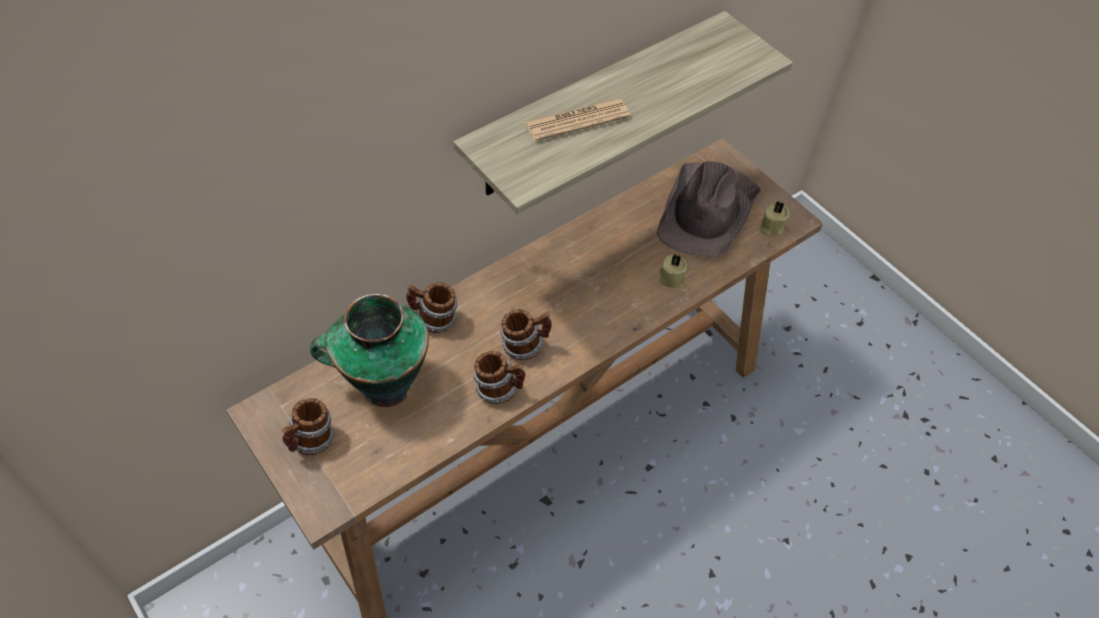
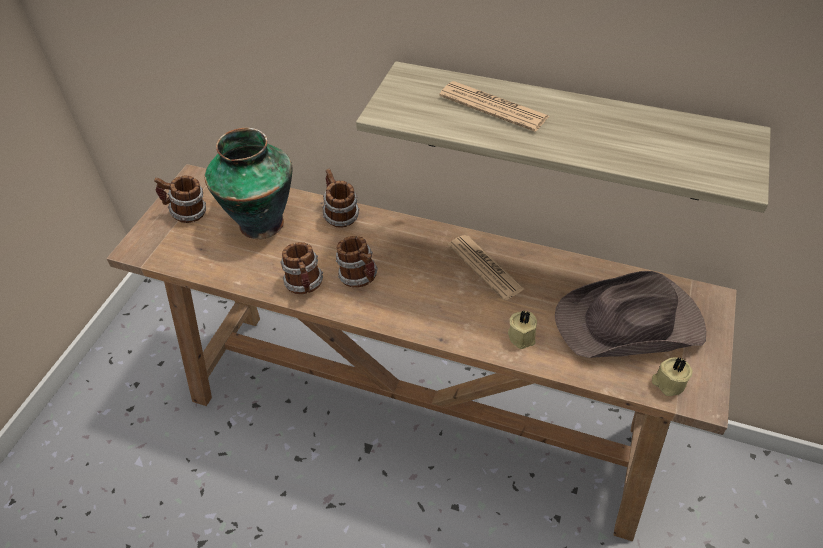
camera: 60 degrees right, 5 degrees down
none -> newspaper [448,235,524,301]

